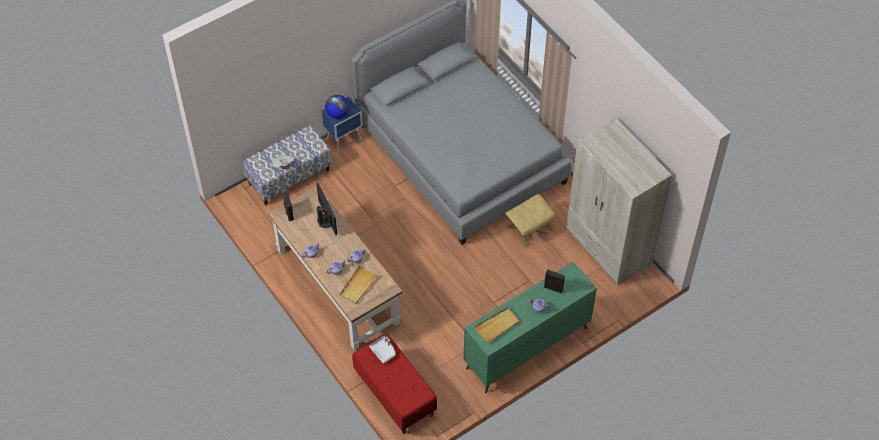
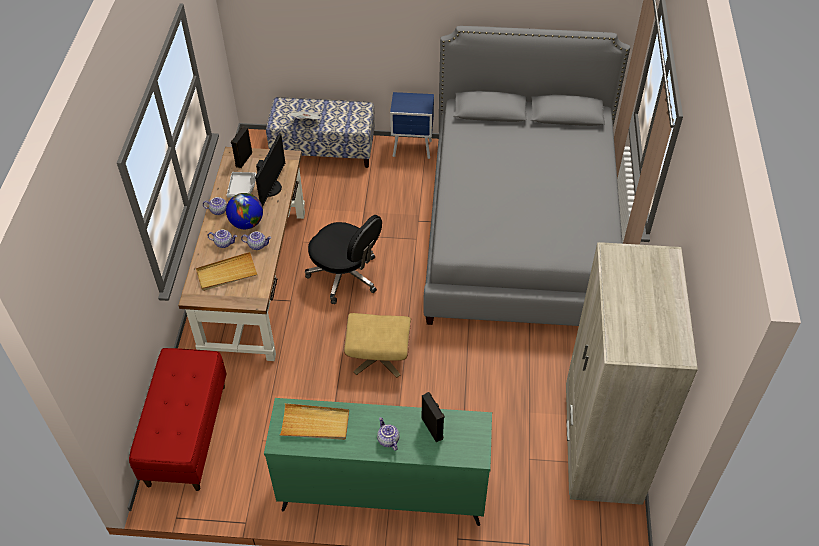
camera: 40 degrees right, 5 degrees down
globe [325,95,349,119] -> globe moved to [226,193,263,229]
grey tray [369,336,396,364] -> grey tray moved to [227,172,256,198]
beige ottoman [505,194,556,247] -> beige ottoman moved to [344,313,411,378]
none -> black office chair [305,215,382,304]

